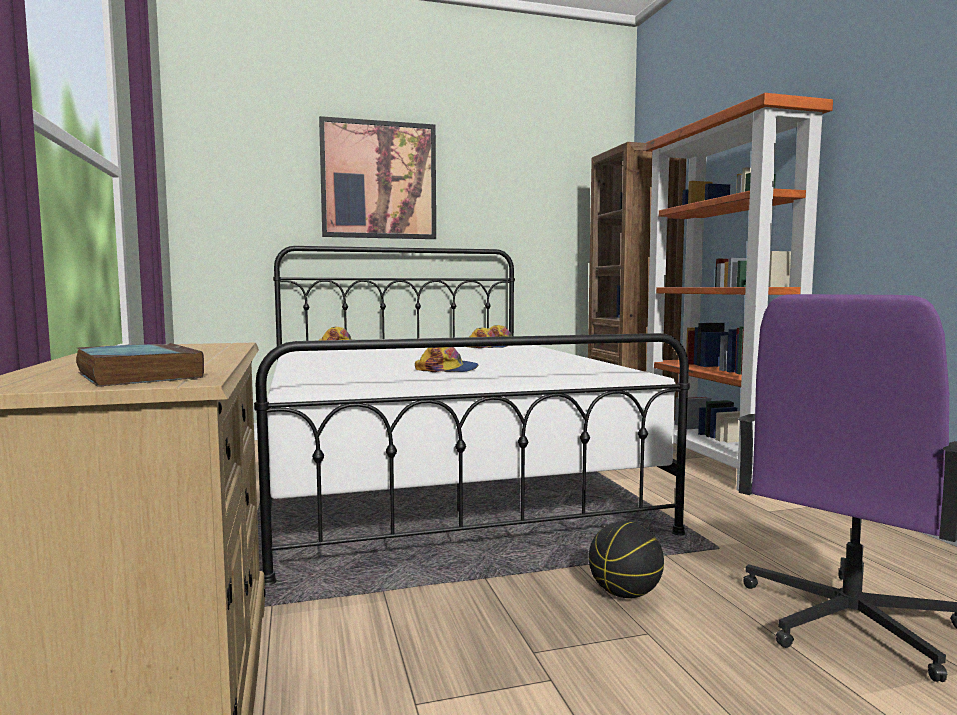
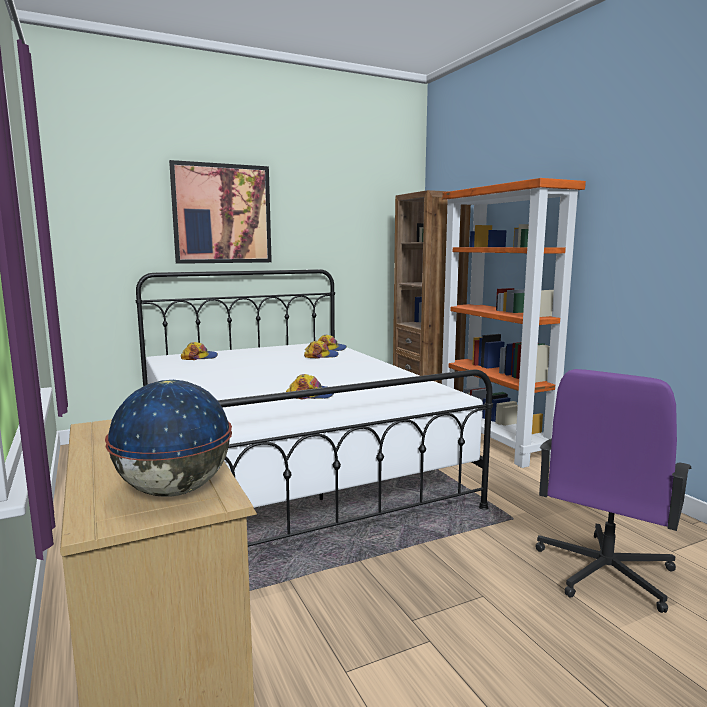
camera: 10 degrees left, 5 degrees up
book [76,343,204,387] -> globe [105,380,232,497]
basketball [589,521,664,598] -> none

